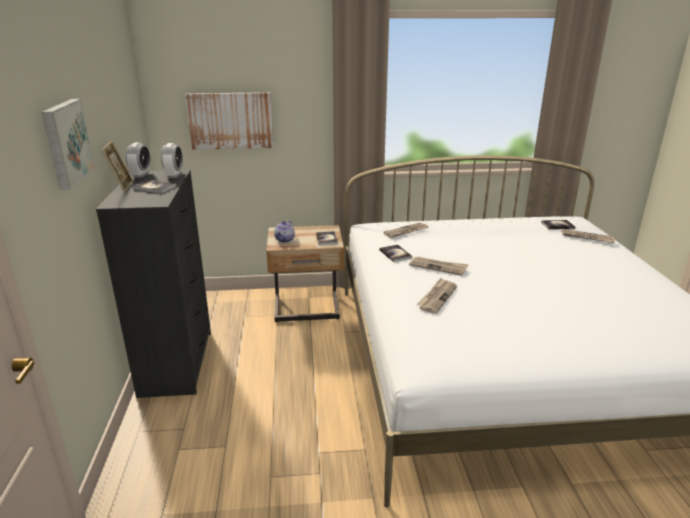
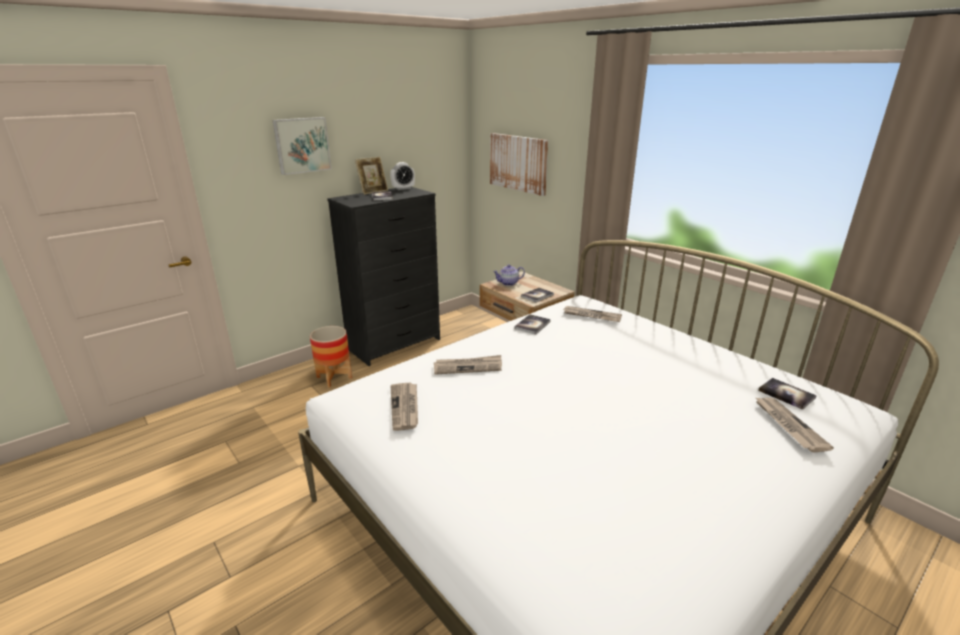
camera: 55 degrees right, 0 degrees up
alarm clock [161,143,183,178] -> none
newspaper [409,256,469,276] -> newspaper moved to [391,382,418,431]
none -> planter [310,326,352,388]

